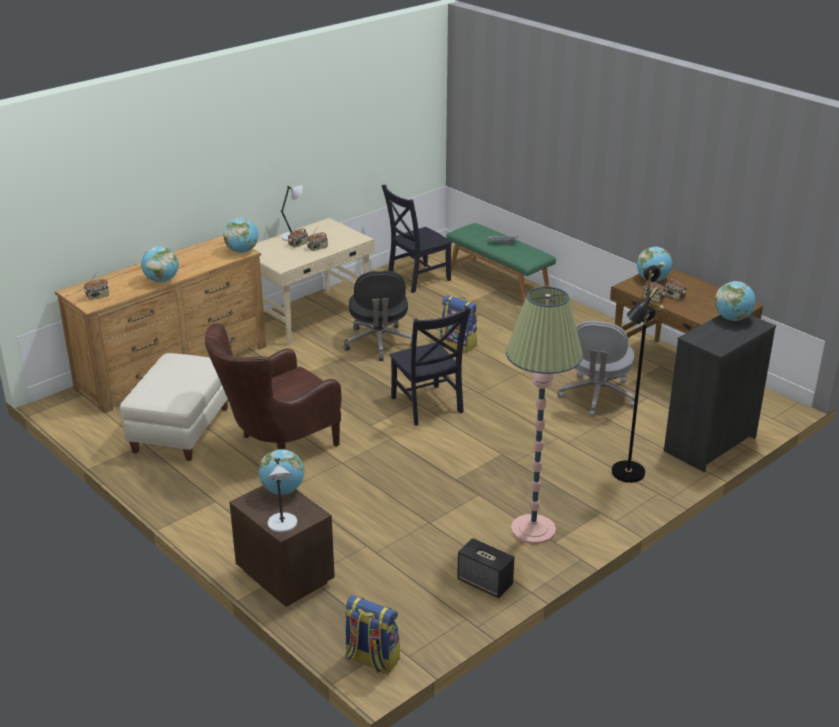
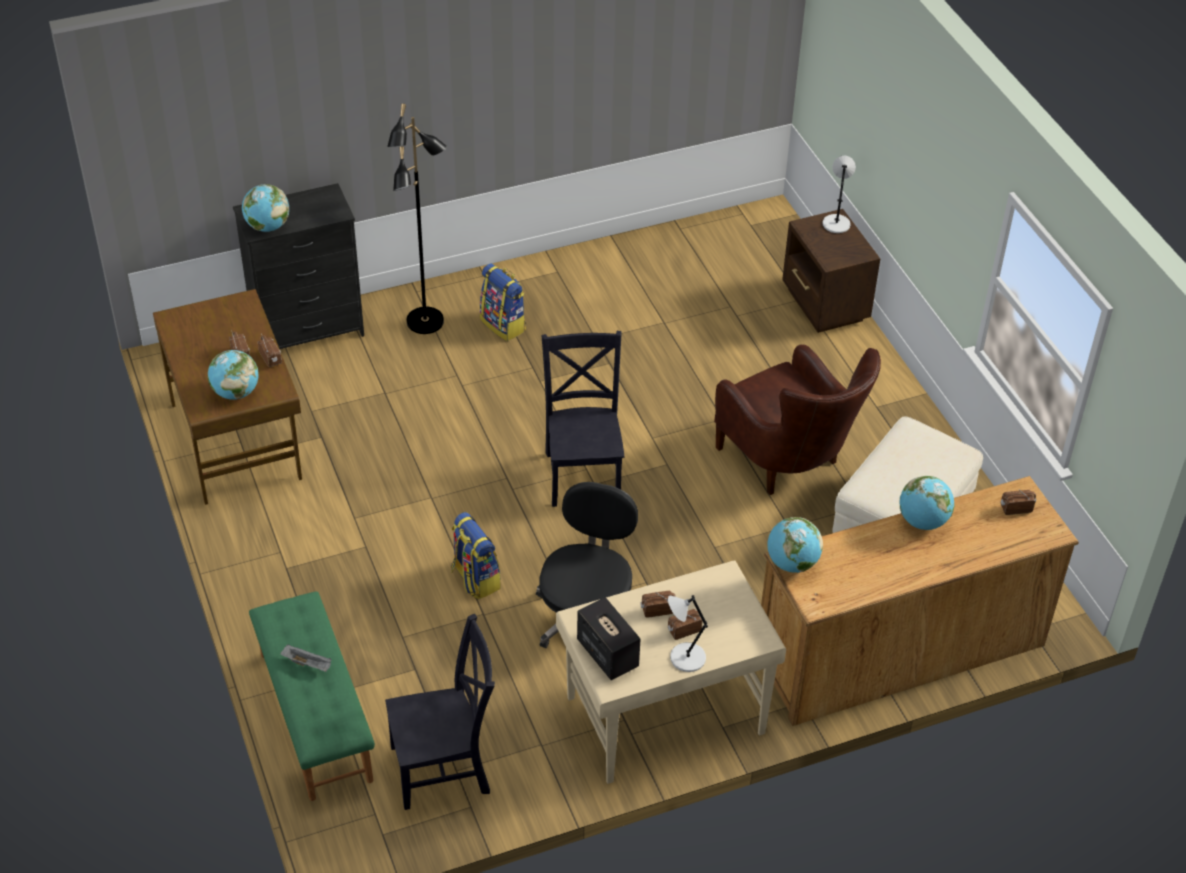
camera: 160 degrees left, 15 degrees up
brown armchair [205,323,342,449] -> brown armchair turned 75 degrees clockwise [714,344,881,495]
globe [259,449,305,495] -> none
backpack [345,595,400,675] -> backpack moved to [480,263,526,341]
speaker [457,538,514,598] -> speaker moved to [577,597,641,680]
floor lamp [506,287,583,544] -> none
grey office chair [558,321,635,417] -> none

